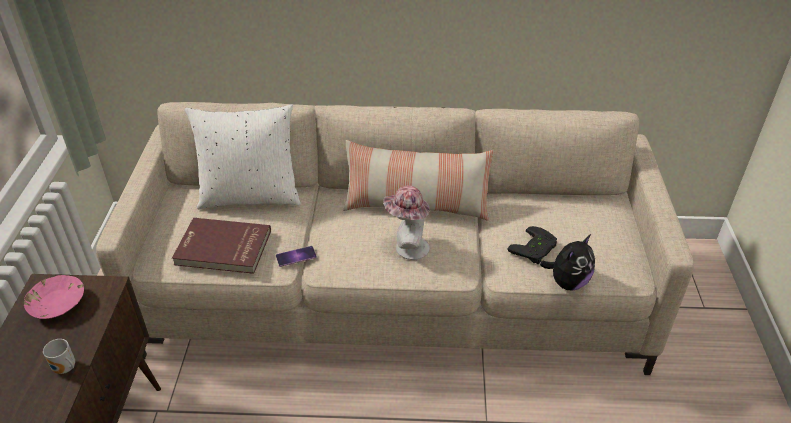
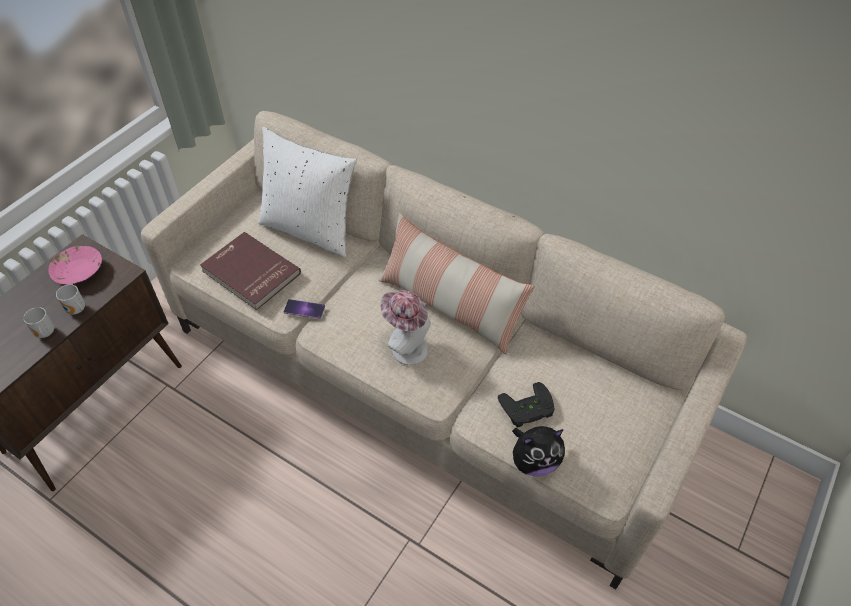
camera: 30 degrees right, 10 degrees up
none -> mug [56,284,85,315]

